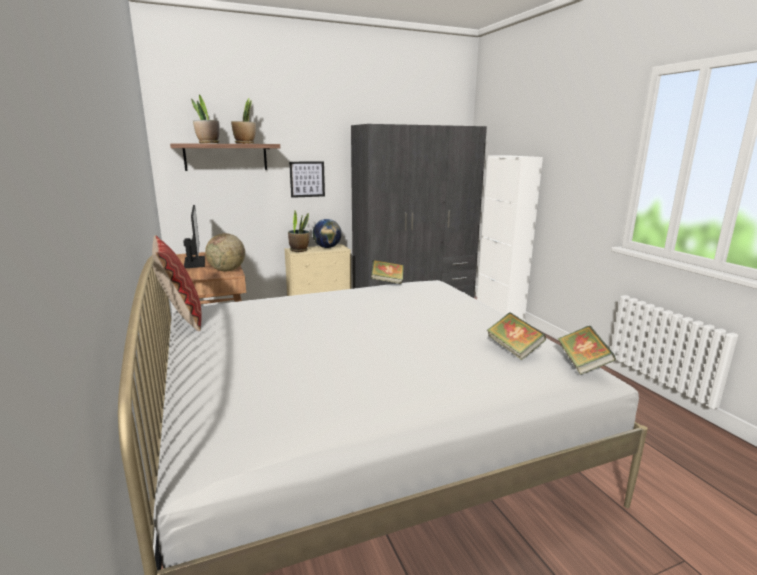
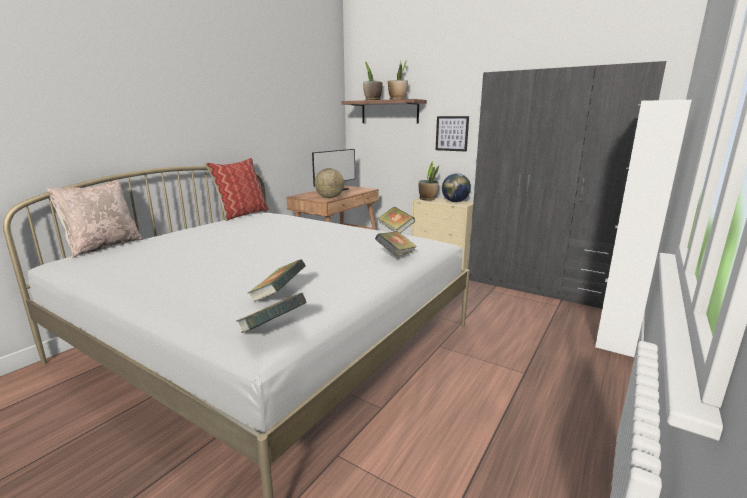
camera: 55 degrees right, 0 degrees up
none -> beige pillow [46,180,143,258]
none -> book [375,231,417,256]

